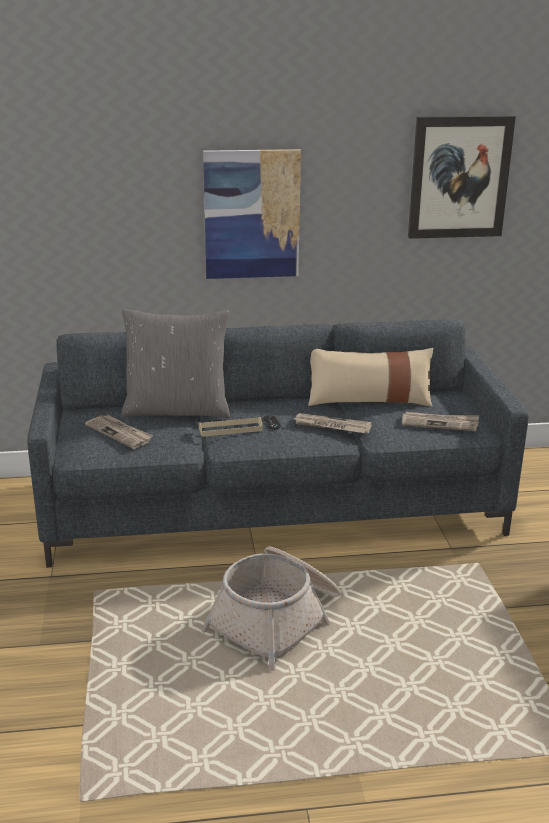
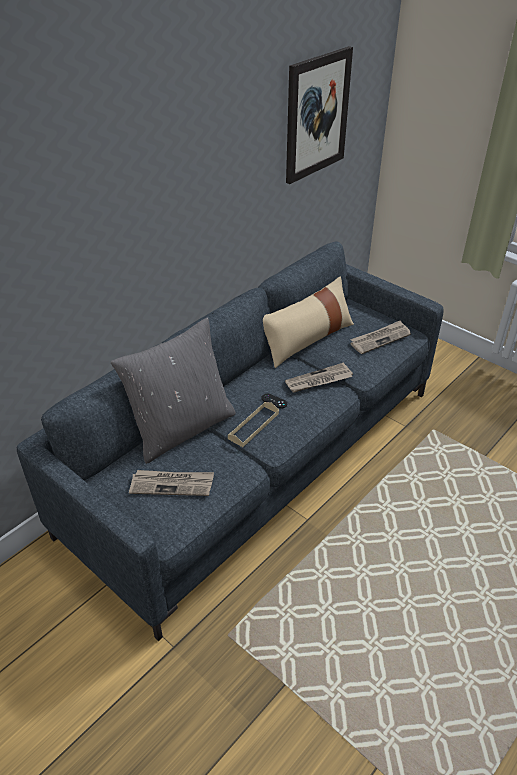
camera: 40 degrees left, 15 degrees up
basket [201,546,341,671] -> none
picture [203,149,301,279] -> none

